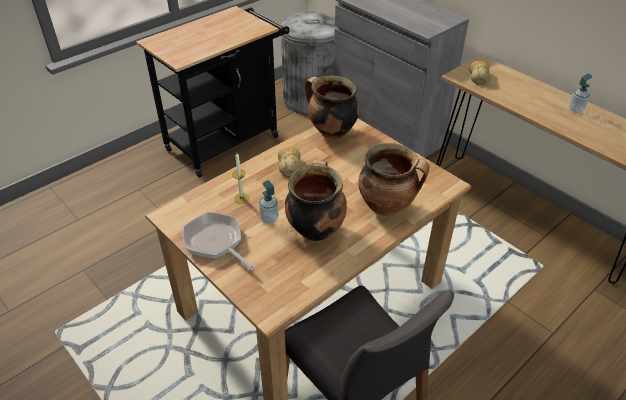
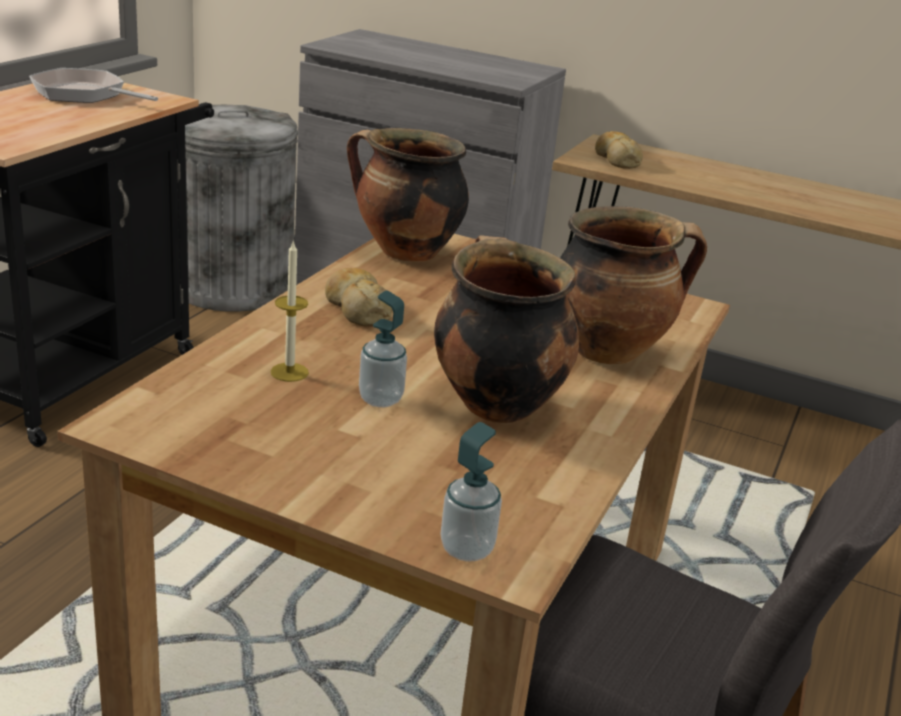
camera: 25 degrees left, 15 degrees down
frying pan [183,212,256,271] -> frying pan moved to [29,68,158,103]
soap dispenser [569,74,592,113] -> soap dispenser moved to [440,422,502,562]

